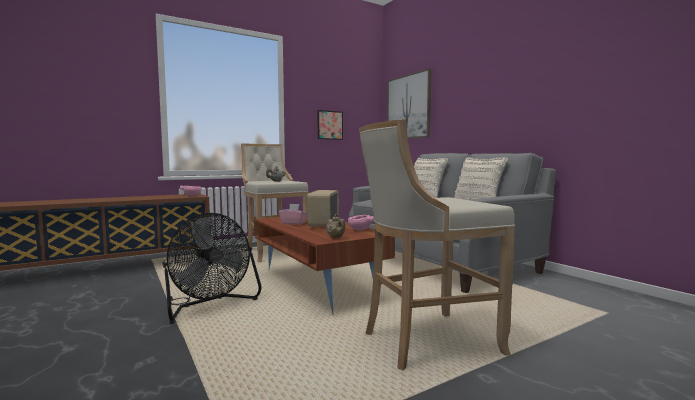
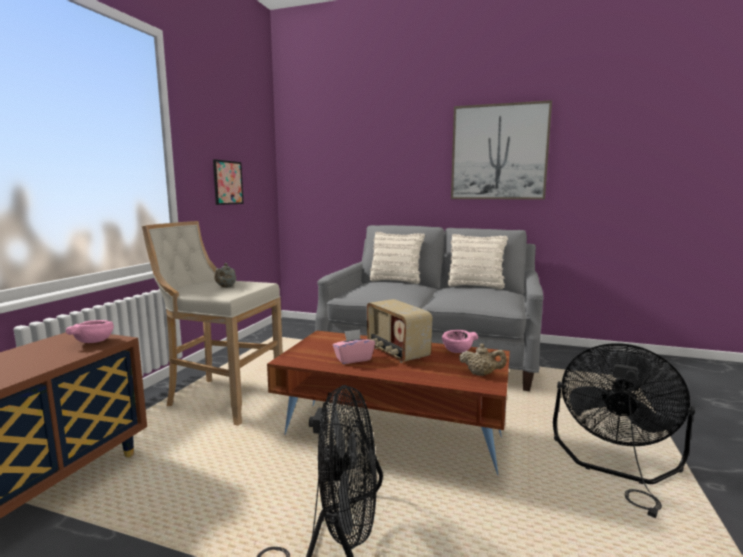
camera: 40 degrees left, 5 degrees up
beige stool [359,119,515,370] -> black fan [553,343,695,518]
picture [387,68,432,139] -> picture moved to [451,100,552,200]

